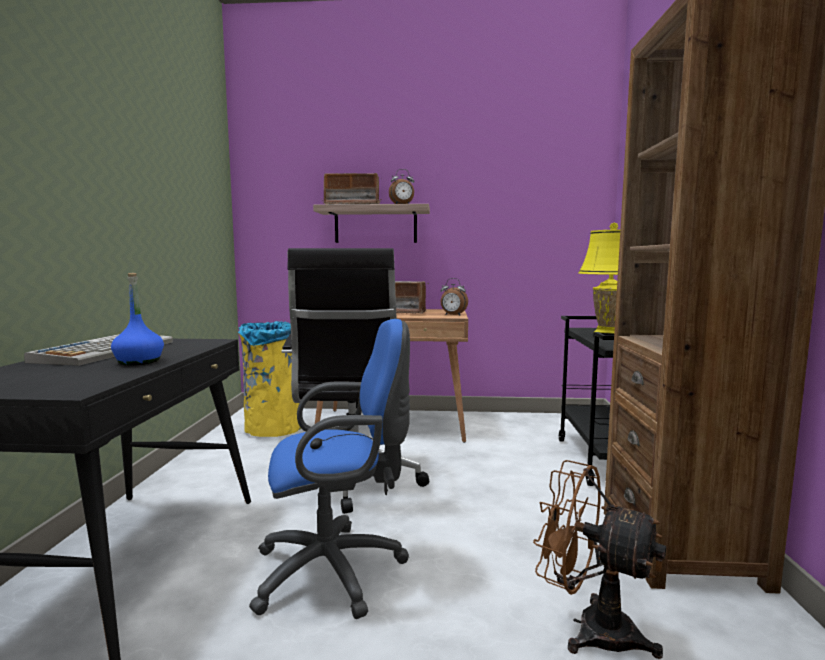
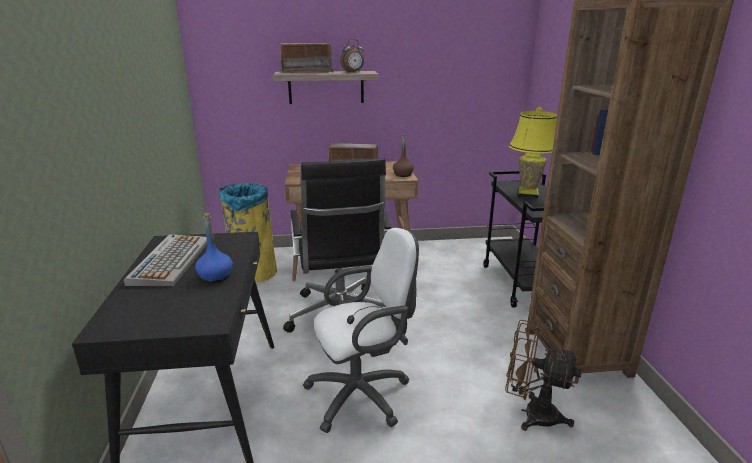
camera: 10 degrees left, 15 degrees up
blue office chair [249,319,410,619] -> white office chair [303,228,419,433]
alarm clock [441,278,468,315] -> brown bottle [393,135,414,177]

